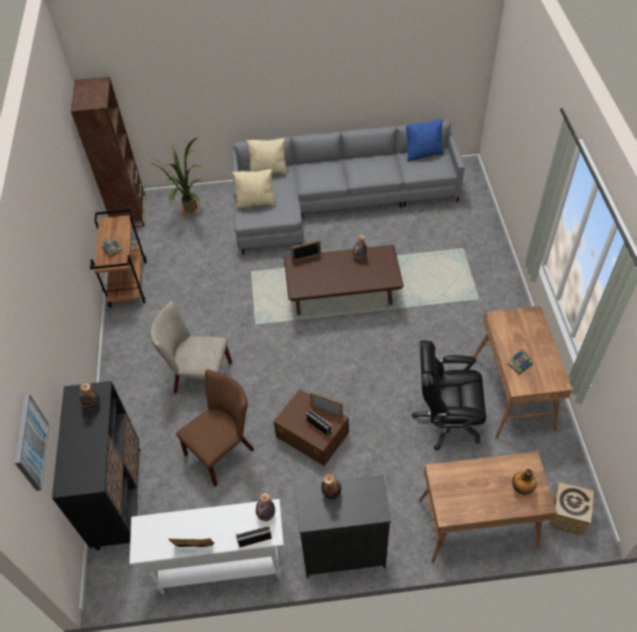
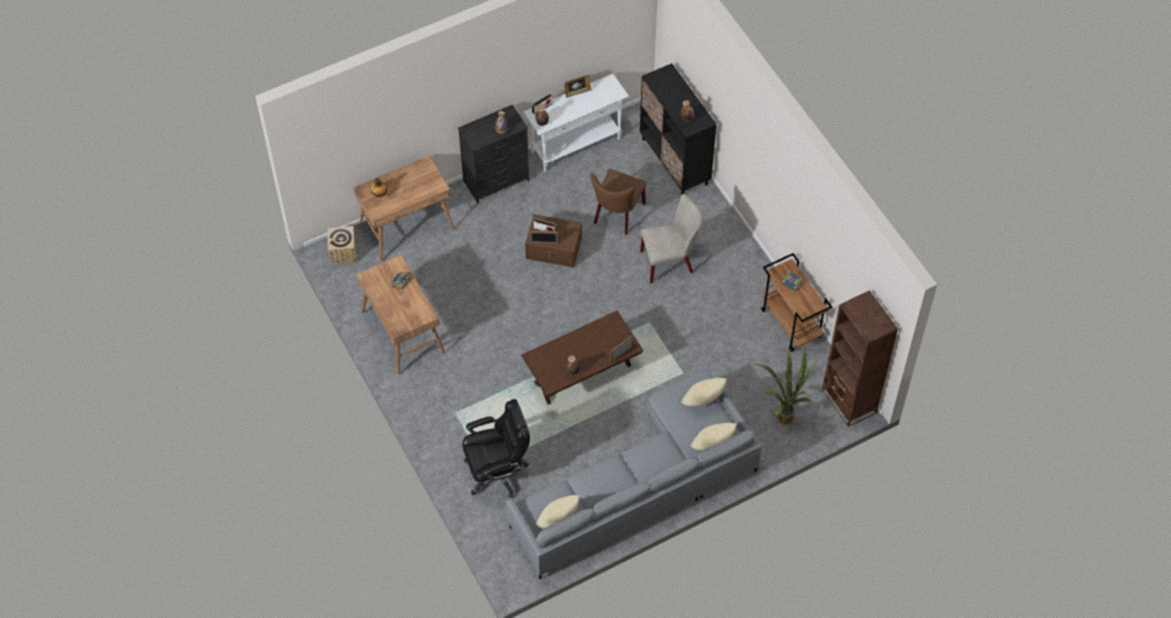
camera: 155 degrees right, 5 degrees up
picture [15,394,49,491] -> none
blue pillow [406,118,443,161] -> beige pillow [536,495,580,528]
black office chair [412,340,486,451] -> black office chair moved to [462,399,530,498]

